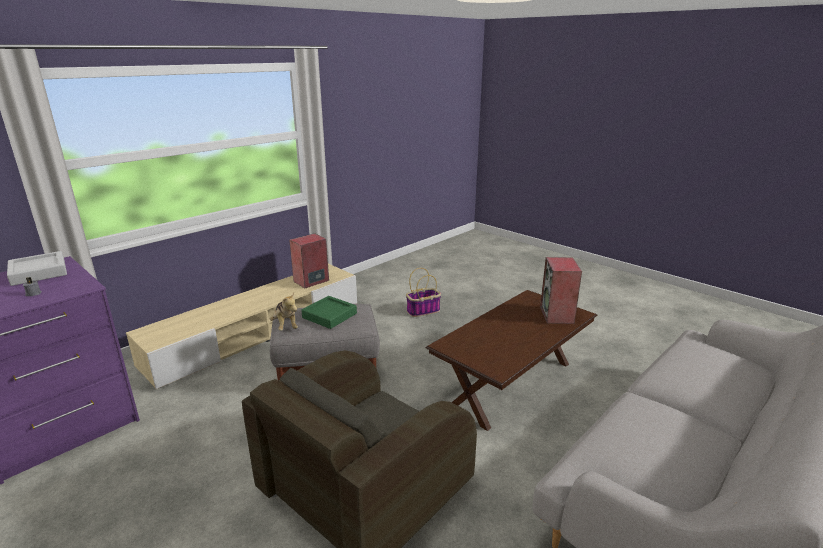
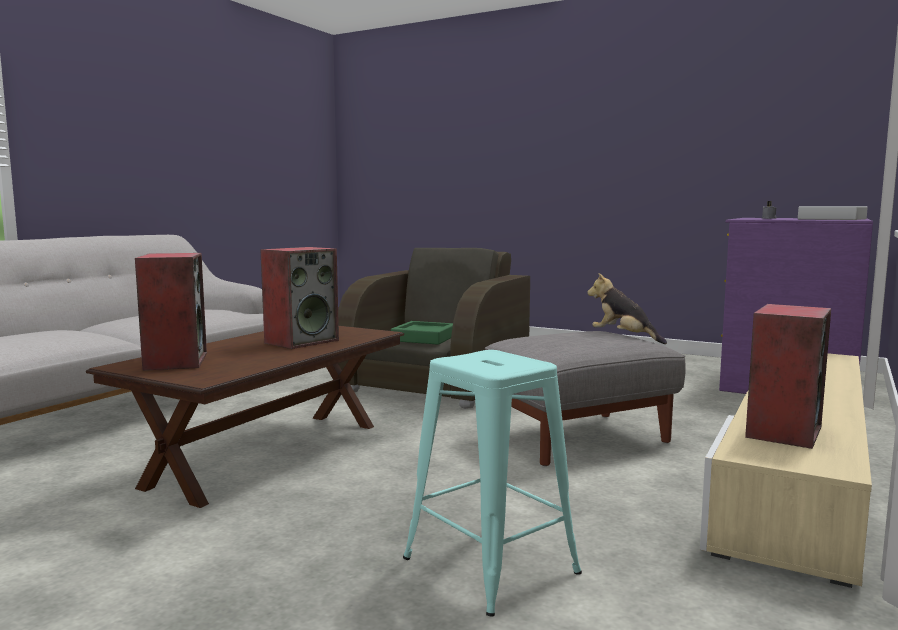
camera: 165 degrees right, 15 degrees down
green tray [301,296,357,329] -> green tray moved to [391,321,453,345]
basket [406,268,441,317] -> turquoise stool [403,350,582,617]
none -> speaker [260,247,339,349]

